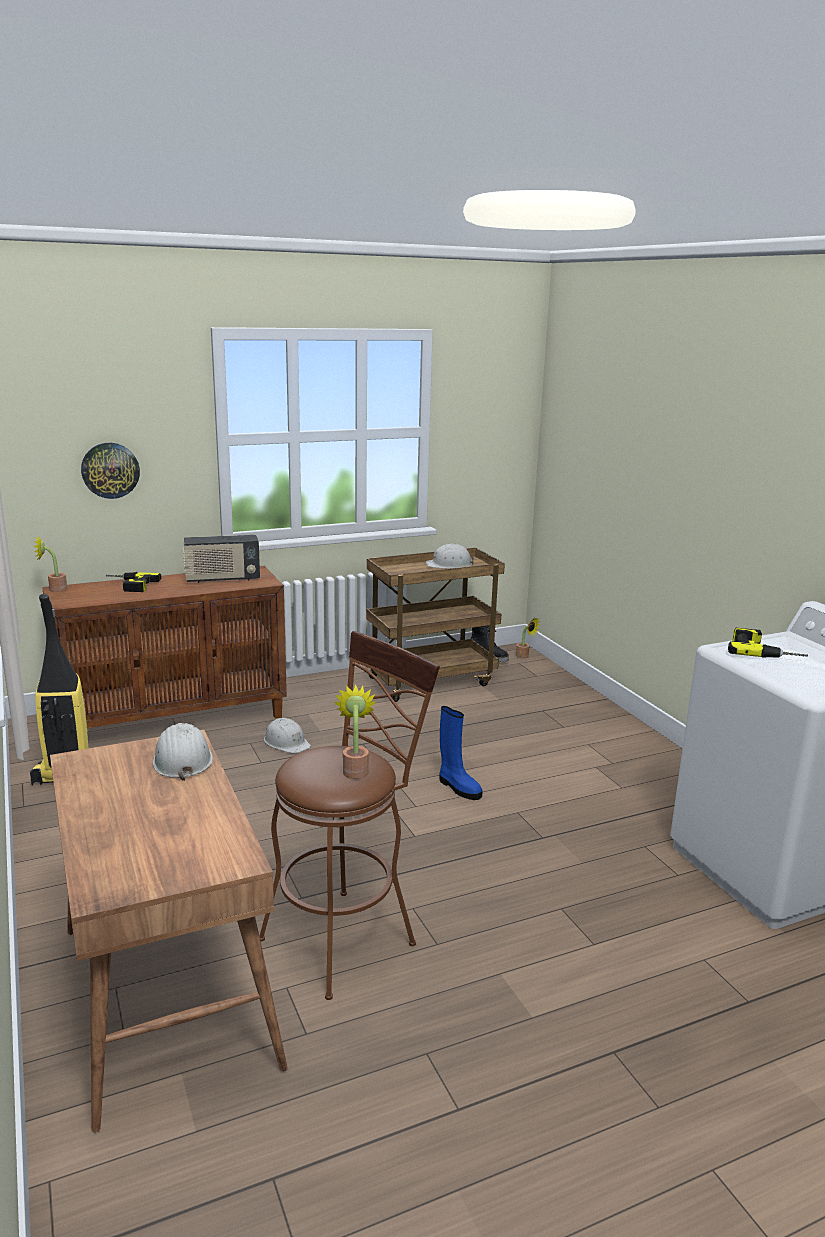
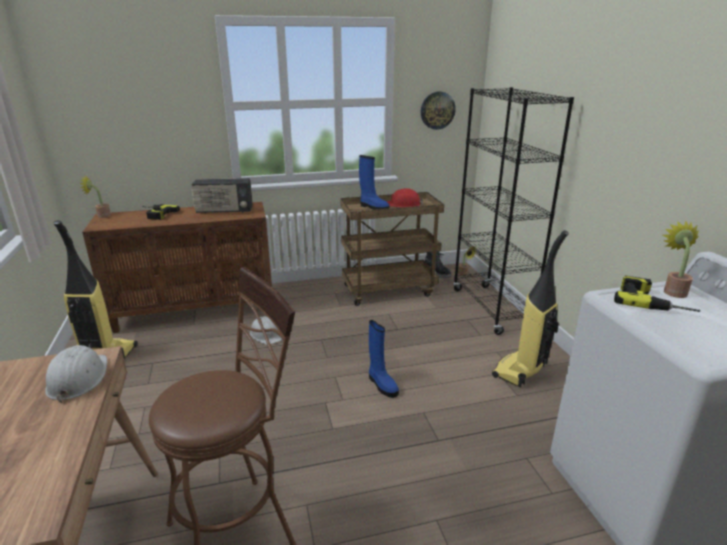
camera: 10 degrees right, 5 degrees up
wall clock [81,443,140,499] -> wall clock moved to [421,92,456,130]
potted plant [334,684,376,779] -> potted plant moved to [663,221,699,298]
white hard hat [426,544,474,569] -> red hard hat [386,188,423,208]
none -> blue boot [359,155,390,210]
none -> black bookcase [453,87,574,335]
none -> vacuum cleaner [492,230,569,387]

